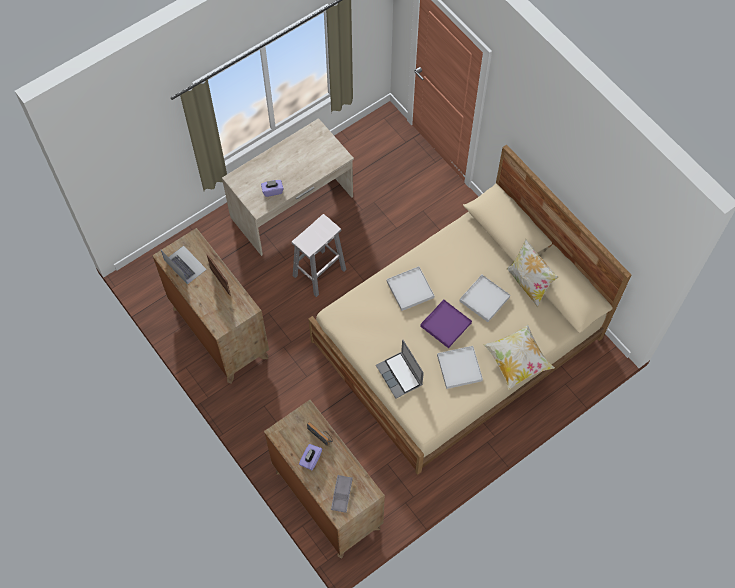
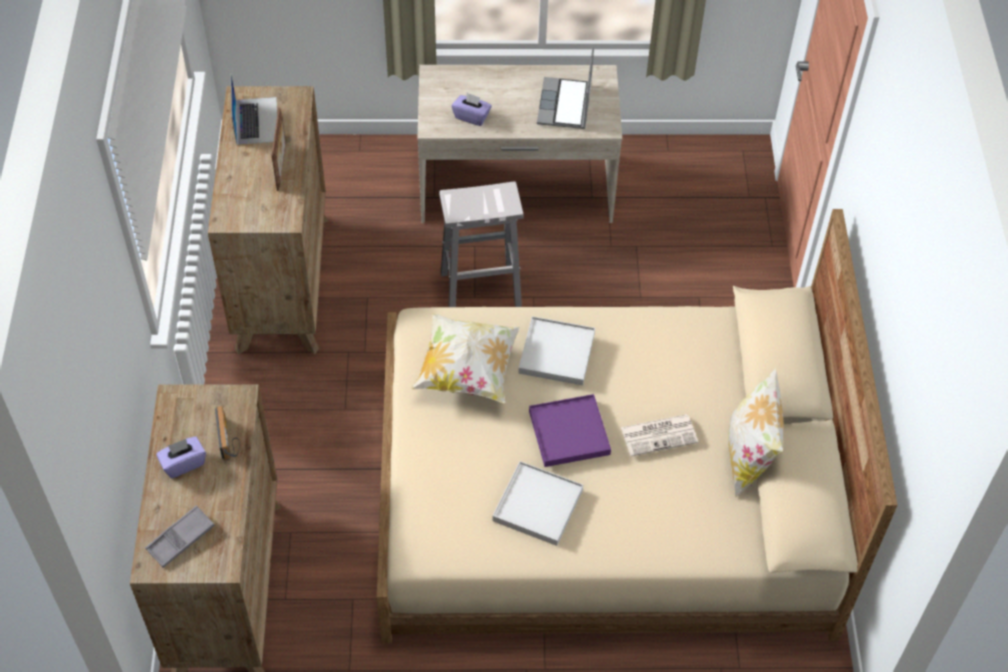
camera: 35 degrees right, 10 degrees down
laptop [376,340,424,399] -> laptop moved to [537,47,594,129]
white tray [460,275,510,322] -> newspaper [621,414,698,456]
pillow [483,325,555,390] -> pillow moved to [412,313,520,403]

